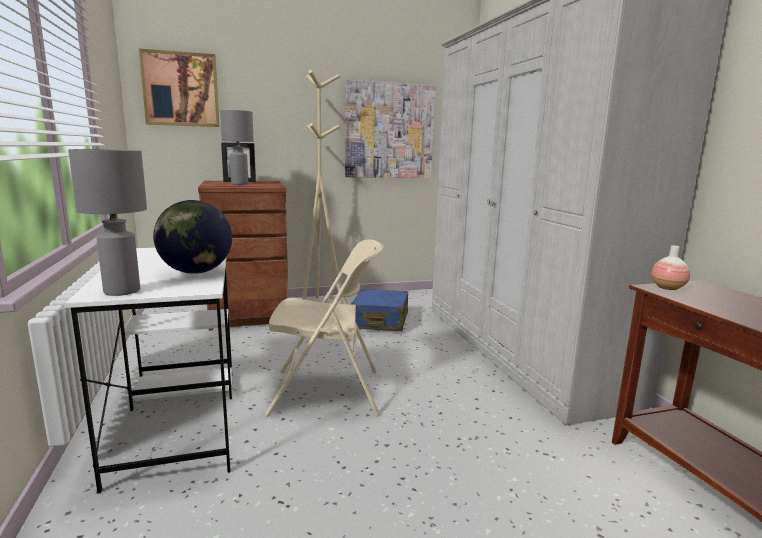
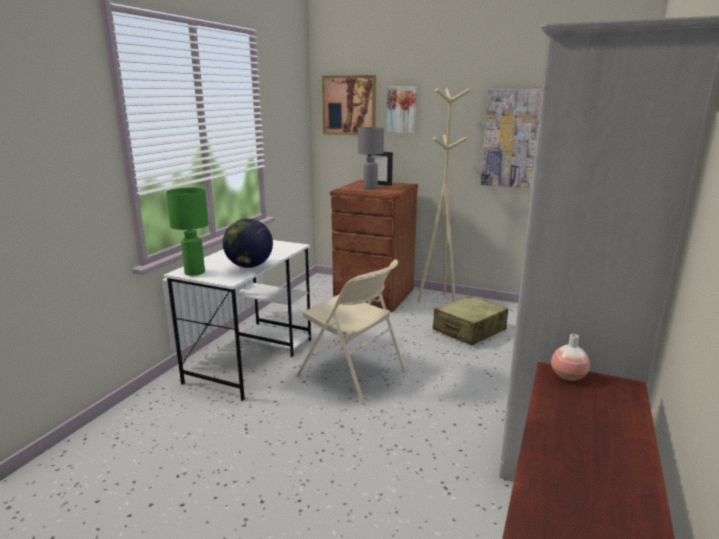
camera: 40 degrees right, 5 degrees up
grey table lamp [68,149,147,296] -> green table lamp [166,188,209,276]
blue suitcase [351,289,408,331] -> beige suitcase [433,296,508,345]
none -> picture [387,87,417,133]

